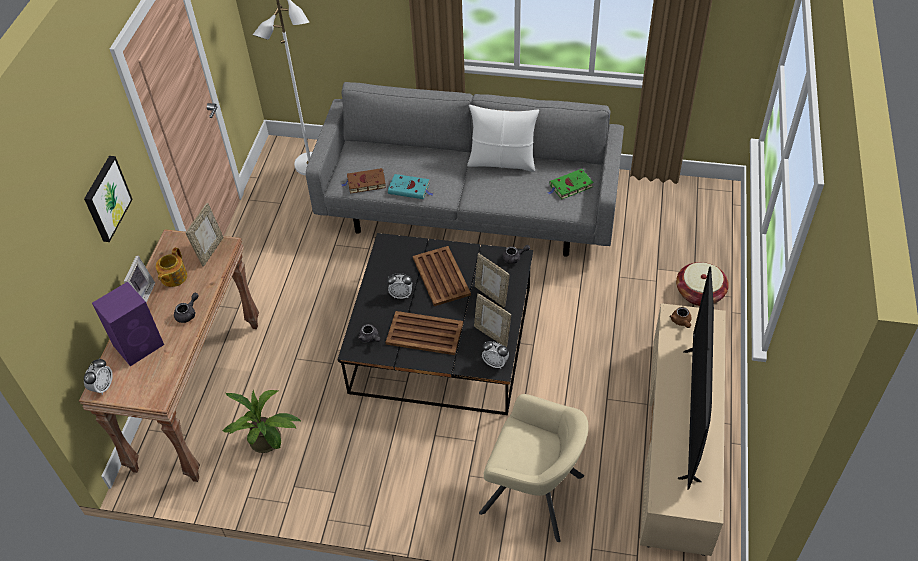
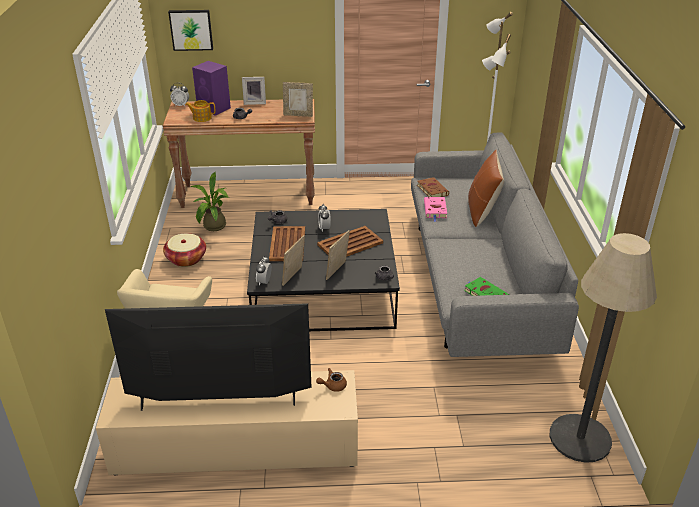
camera: 75 degrees right, 15 degrees down
picture [84,156,133,242] -> picture moved to [168,10,213,51]
teapot [156,248,187,287] -> teapot moved to [186,100,216,122]
turquoise book [388,174,434,199] -> pink book [424,197,447,222]
white pillow [467,105,539,172] -> none
basket [676,262,729,306] -> basket moved to [163,233,206,267]
none -> brown pillow [468,150,504,227]
none -> floor lamp [550,233,657,463]

